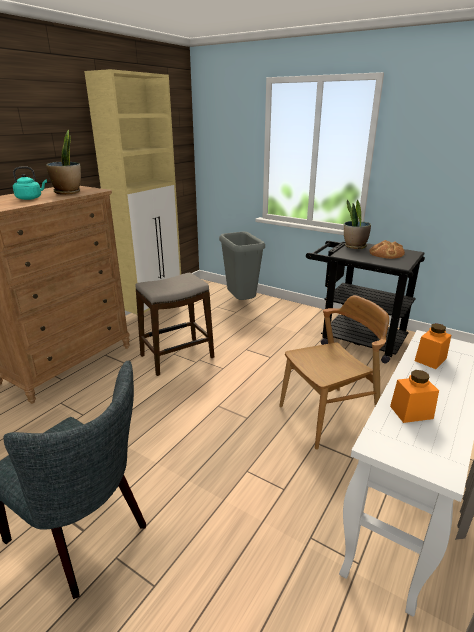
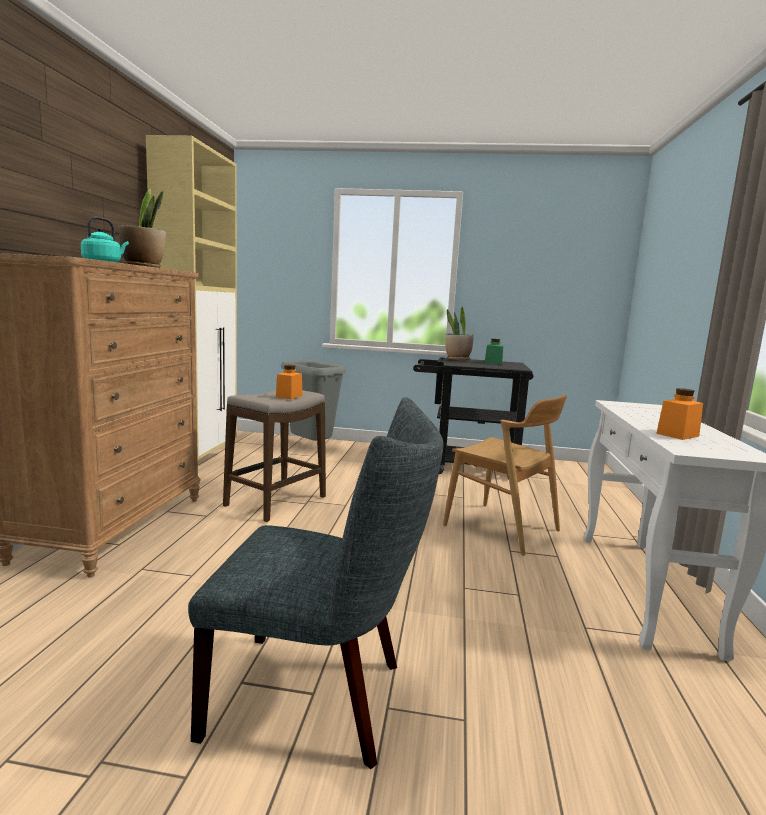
camera: 25 degrees left, 15 degrees down
brown chair [279,295,389,450] -> brown chair turned 90 degrees clockwise [443,394,567,556]
bread [369,240,405,259] -> green jar [485,339,503,365]
orange jar [415,323,451,369] -> orange jar moved to [276,365,302,399]

